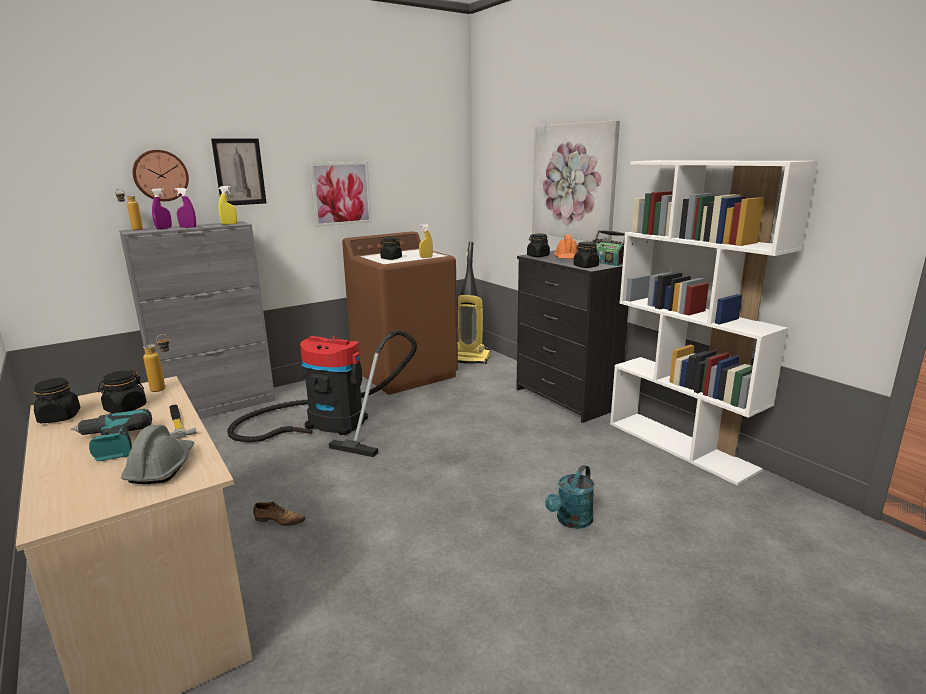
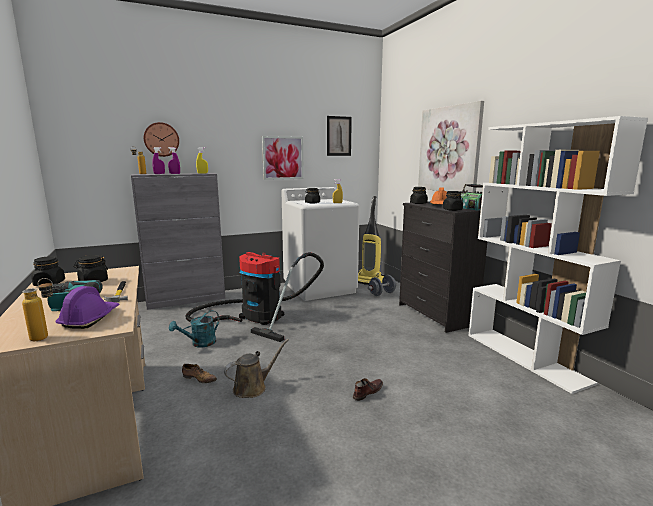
camera: 10 degrees right, 5 degrees down
grey hard hat [121,425,194,484] -> purple hard hat [55,286,120,329]
bottle [143,334,170,392] -> bottle moved to [22,278,53,341]
picture [211,139,266,205] -> picture moved to [327,116,352,156]
brown washing machine [342,231,458,395] -> white washing machine [281,187,360,301]
turquoise watering can [545,465,595,529] -> turquoise watering can moved to [169,310,219,348]
none -> brown watering can [224,339,289,398]
none -> brown shoe [353,378,383,401]
none -> grey dumbbell [368,275,397,296]

